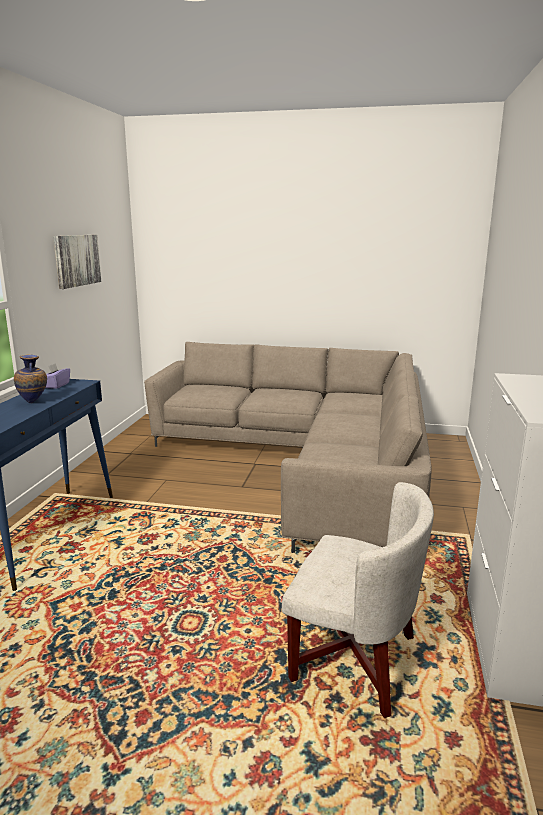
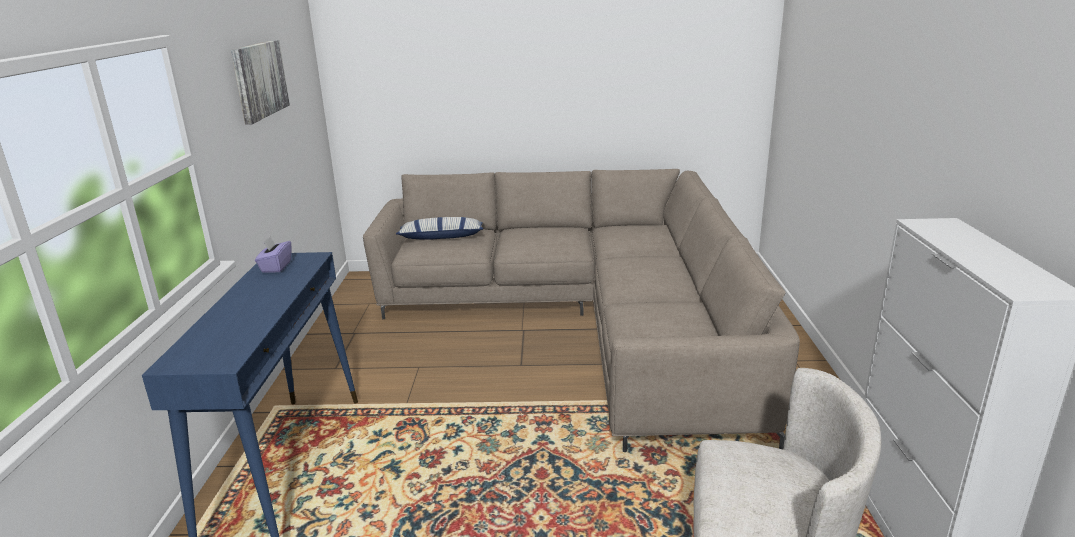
camera: 10 degrees left, 5 degrees up
vase [14,355,47,403] -> none
none -> pillow [396,217,483,239]

